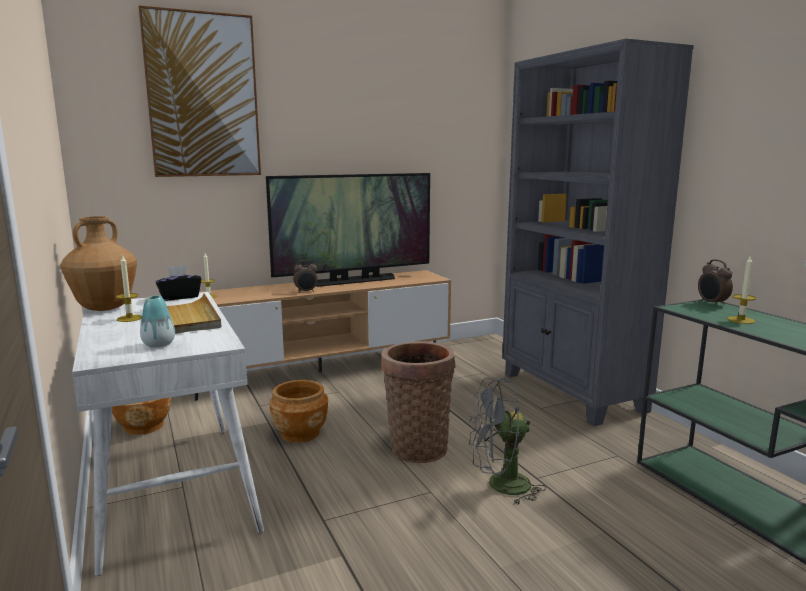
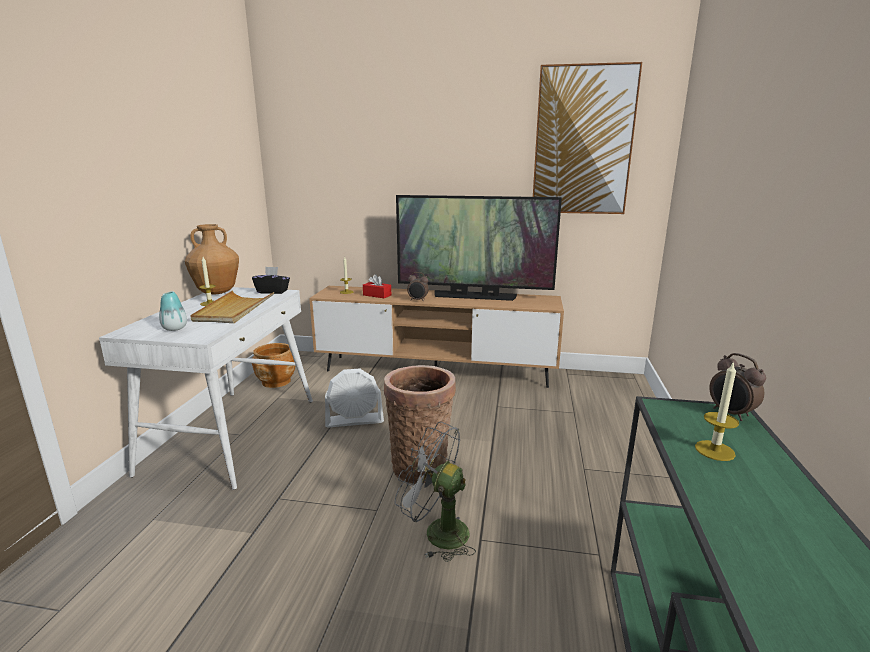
camera: 35 degrees right, 5 degrees up
picture [139,6,261,177] -> picture moved to [533,62,642,214]
brown planter [270,380,328,443] -> white fan [325,369,384,428]
grey bookcase [502,39,694,426] -> none
alarm clock [698,259,733,306] -> alarm clock turned 45 degrees counterclockwise [709,353,766,421]
none -> red tissue box [363,274,391,298]

